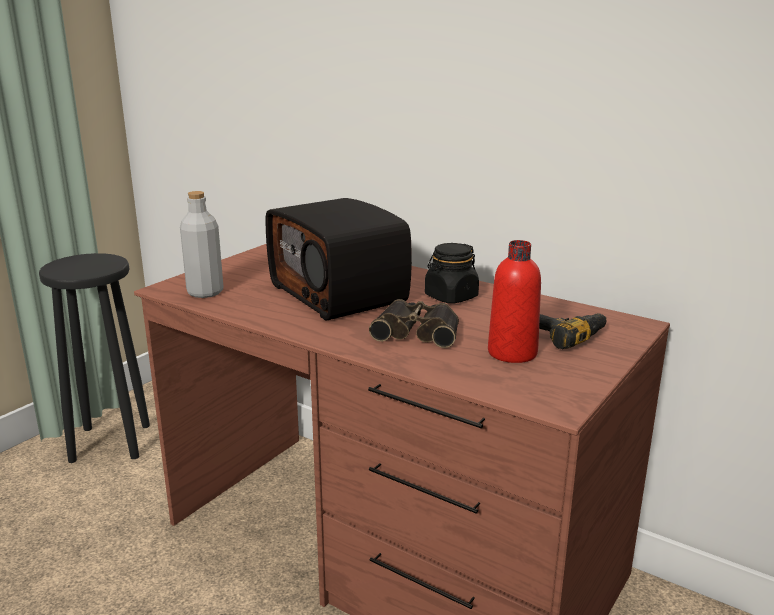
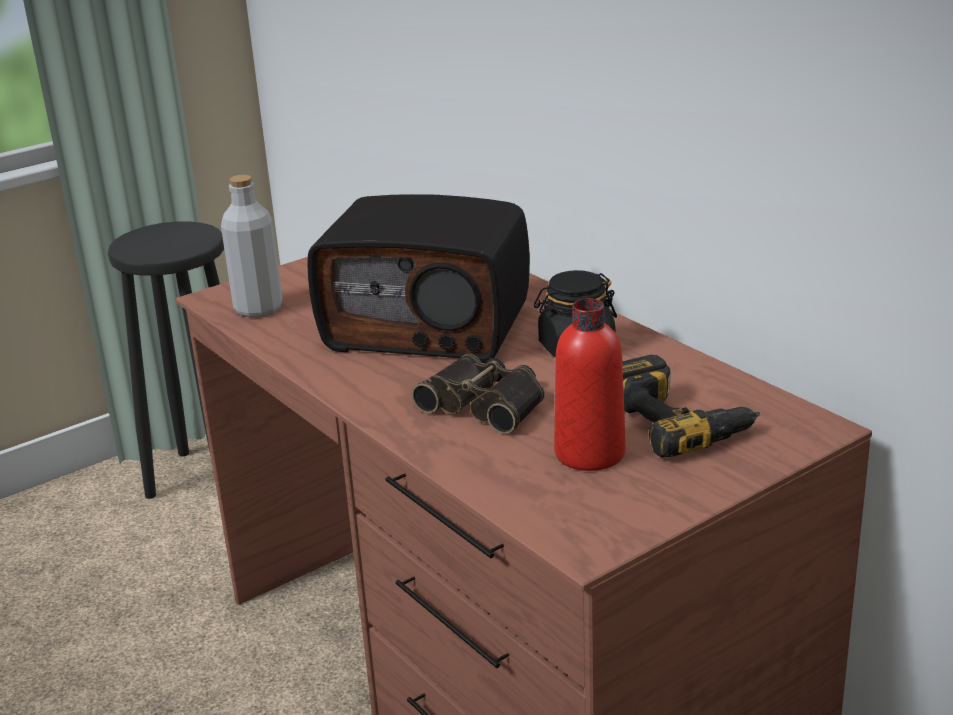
camera: 20 degrees right, 5 degrees up
radio [266,198,412,321] -> radio turned 60 degrees counterclockwise [307,194,530,363]

